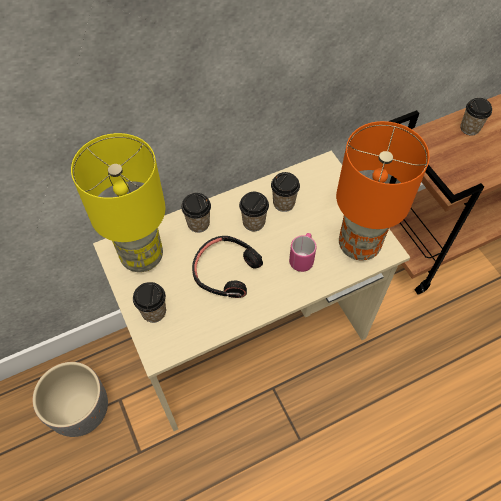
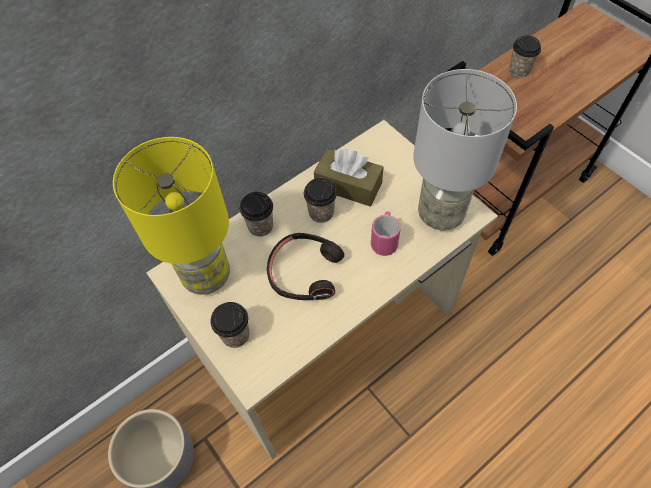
camera: 10 degrees left, 0 degrees up
cup [271,172,300,212] -> brown tissue box [314,149,384,207]
orange table lamp [336,121,430,261] -> grey table lamp [413,69,517,230]

